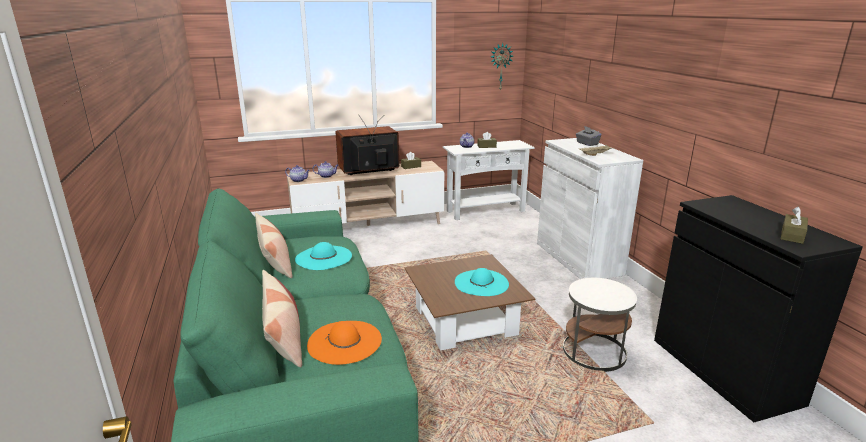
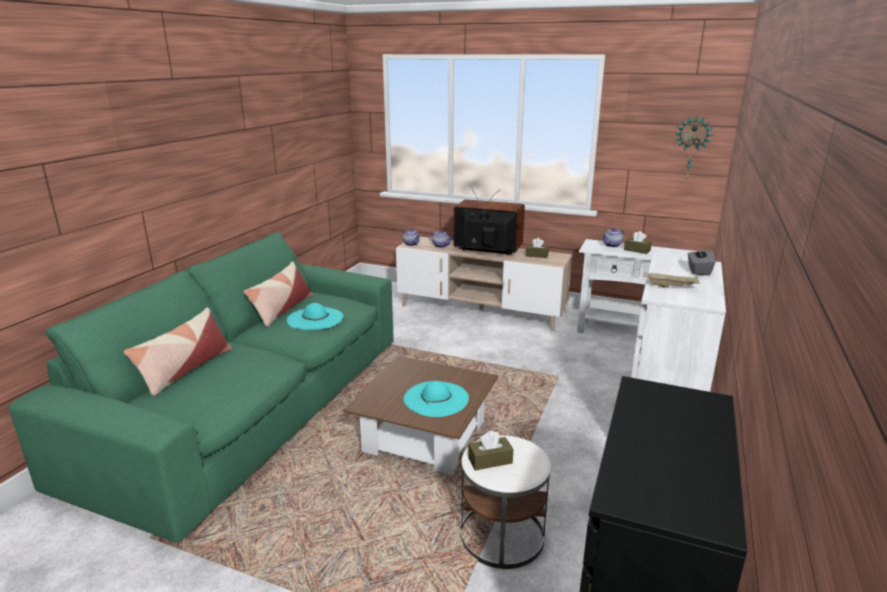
camera: 40 degrees right, 0 degrees up
orange hat [307,321,382,365] -> none
brown tissue box [781,207,808,244] -> brown tissue box moved to [468,431,513,470]

